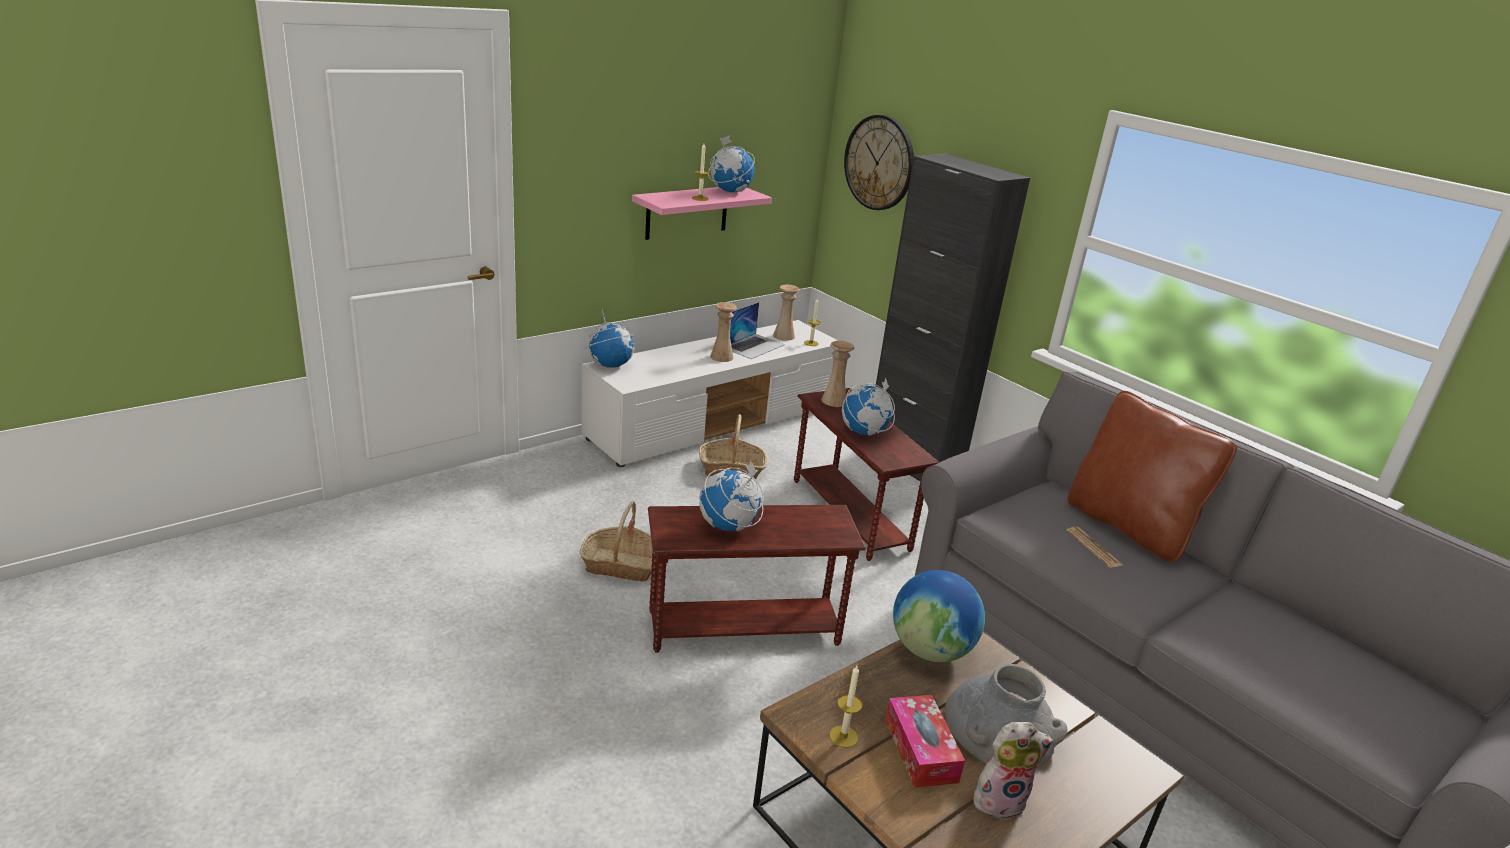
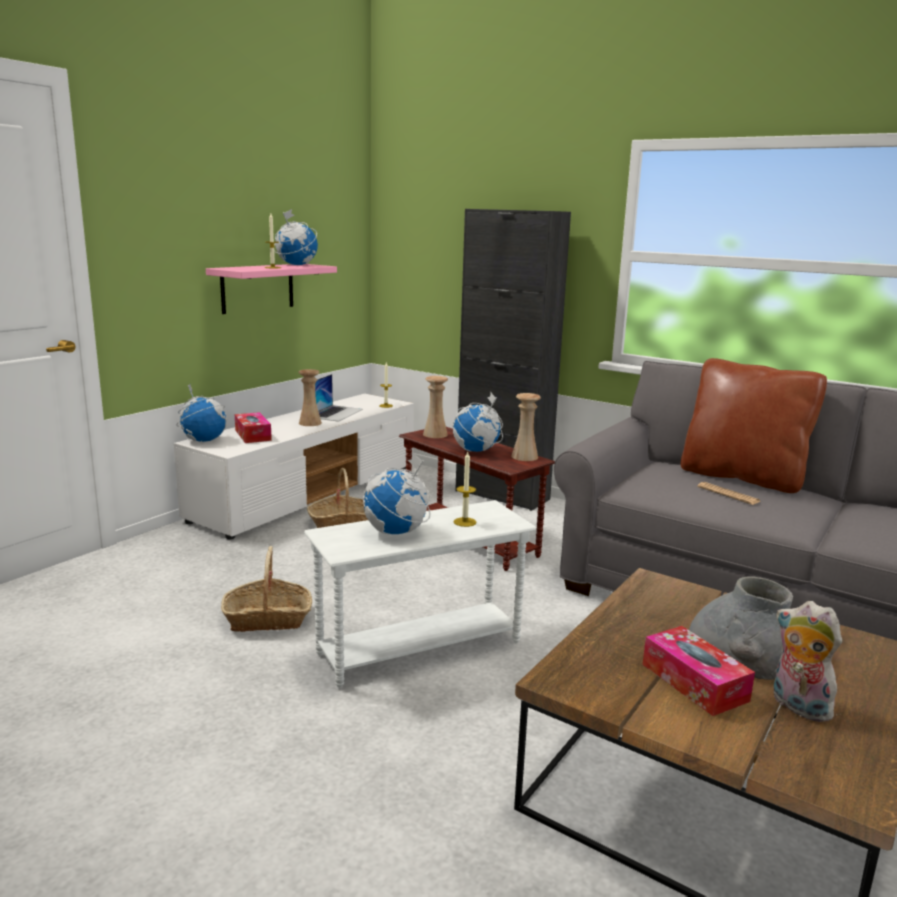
camera: 15 degrees left, 10 degrees down
brown side table [648,505,866,653] -> white side table [304,500,537,688]
beige vase [773,285,800,341] -> beige vase moved to [511,393,541,461]
candle [830,666,862,748] -> candle moved to [454,452,477,527]
wall clock [844,115,914,210] -> none
globe [893,570,985,662] -> none
plush toy [973,722,1053,820] -> plush toy turned 105 degrees counterclockwise [774,601,842,722]
none -> tissue box [235,412,272,443]

